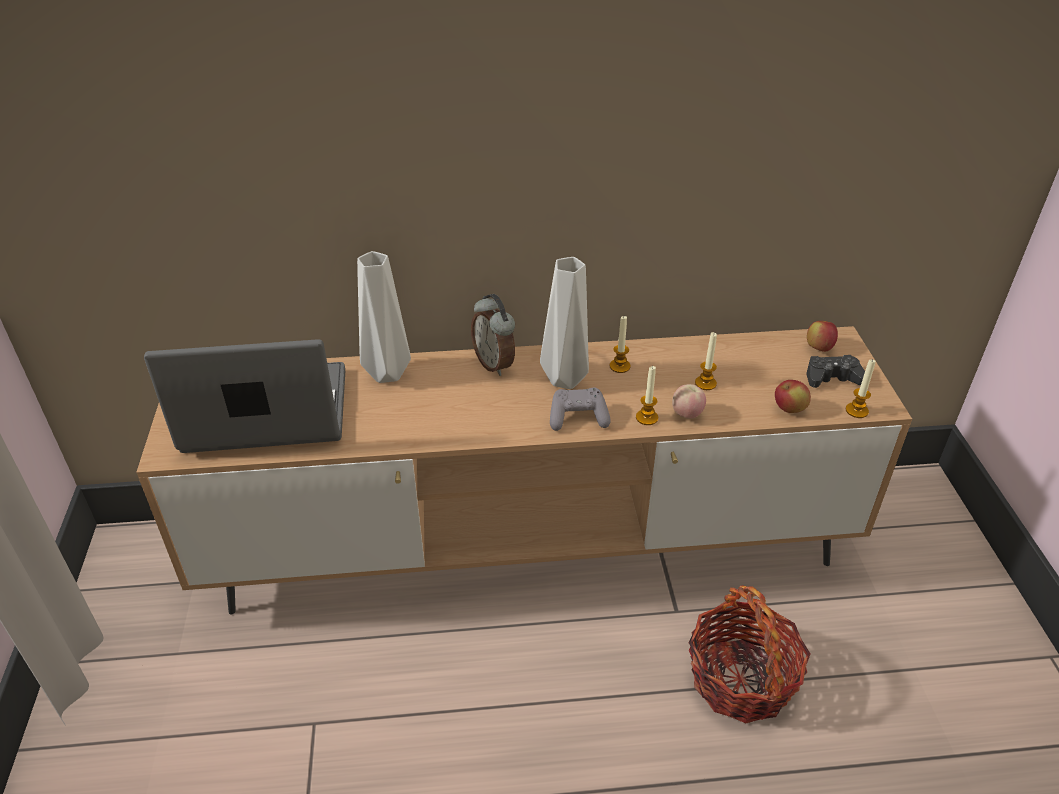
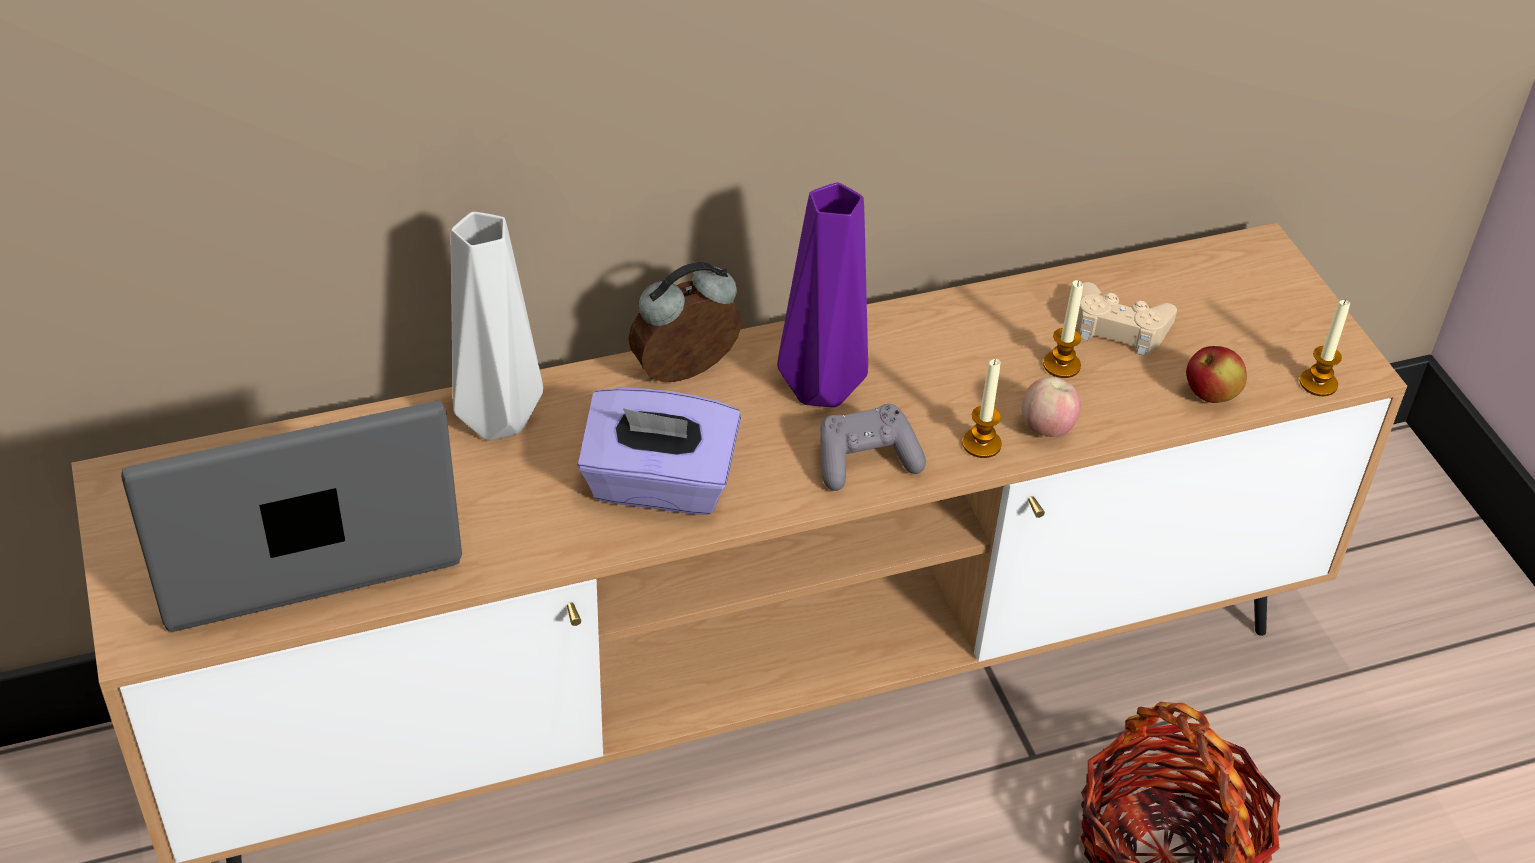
camera: 15 degrees left, 5 degrees up
alarm clock [471,294,515,376] -> alarm clock turned 105 degrees clockwise [628,262,742,382]
grey vase [540,257,589,389] -> purple vase [777,183,868,408]
candle [610,316,631,373] -> none
black game controller [806,355,865,388] -> none
apple [807,321,838,352] -> none
none -> purple tissue box [577,388,741,515]
none -> beige game controller [1076,282,1177,356]

